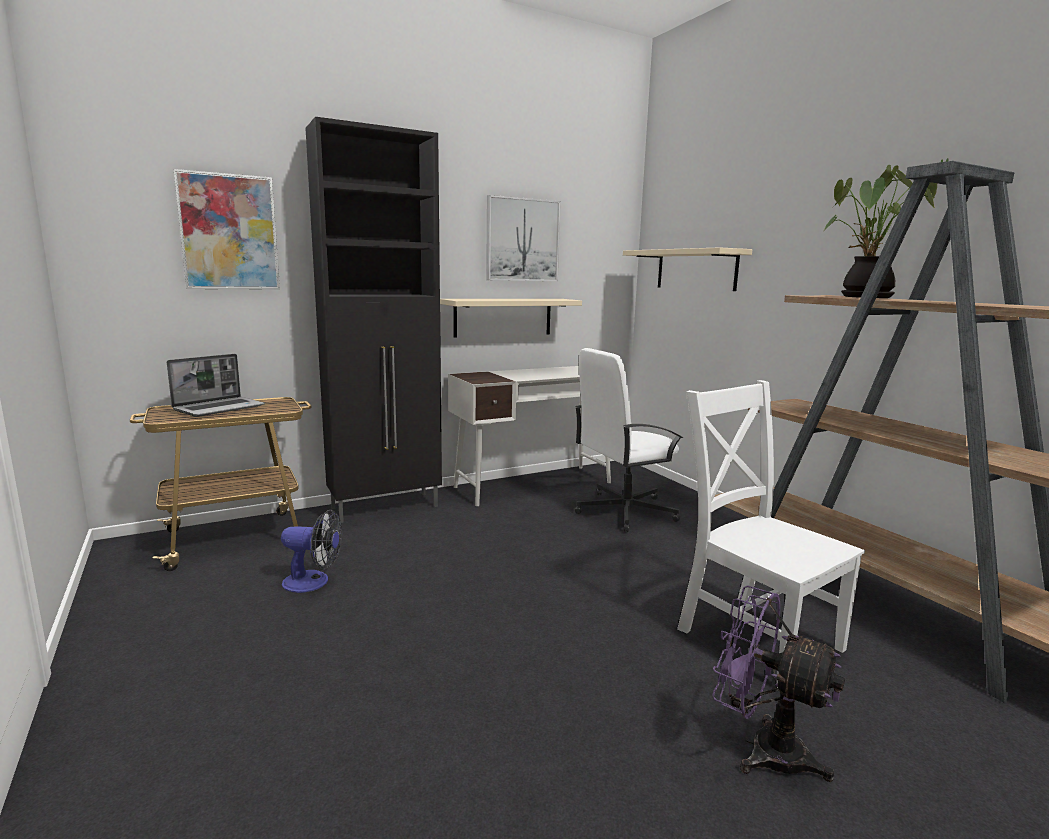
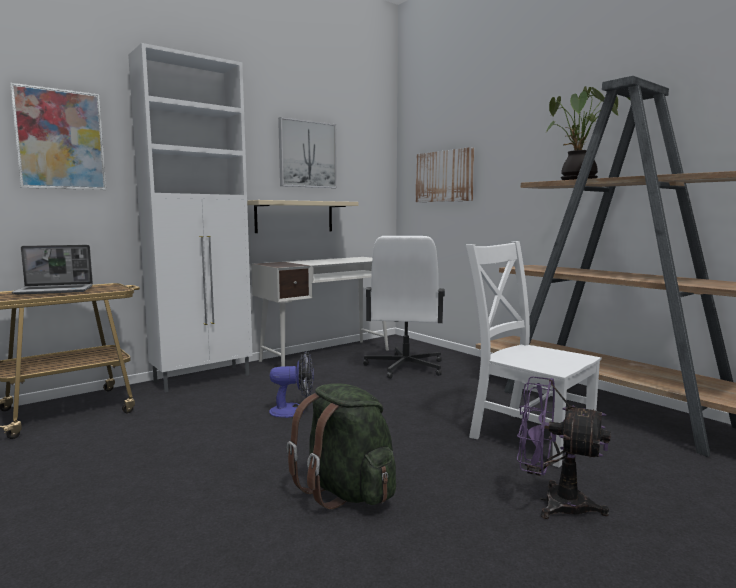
camera: 10 degrees left, 5 degrees down
laptop [167,354,265,417] -> laptop turned 45 degrees clockwise [12,245,93,295]
fan [281,510,342,593] -> fan moved to [269,352,314,418]
black cabinet [305,117,442,523] -> white cabinet [128,43,253,392]
white office chair [575,348,683,532] -> white office chair turned 45 degrees counterclockwise [363,236,445,379]
beige shelf [623,247,753,291] -> picture [416,147,474,202]
none -> green backpack [287,383,396,509]

